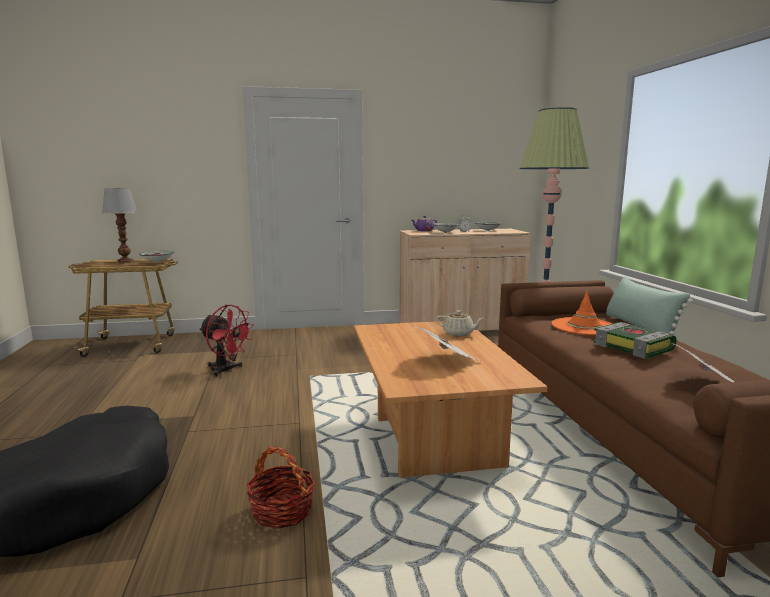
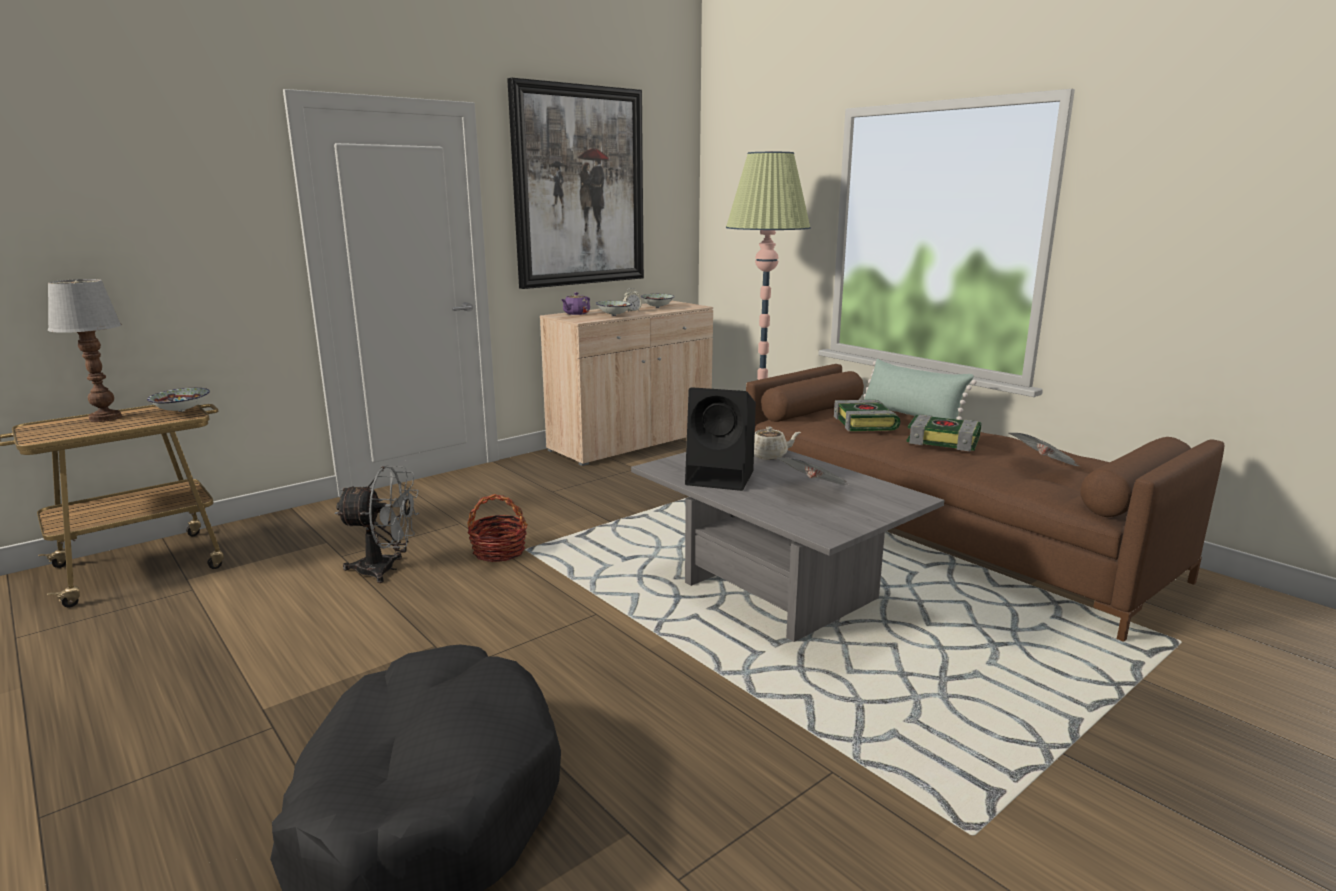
camera: 30 degrees left, 5 degrees up
red fan [200,305,254,377] -> grey fan [335,465,419,583]
basket [247,446,315,529] -> basket moved to [468,494,528,562]
brown coffee table [354,321,547,478] -> grey coffee table [631,450,944,642]
orange hat [552,291,612,335] -> book [834,400,901,431]
none -> picture [507,78,644,289]
none -> black speaker [685,387,756,491]

